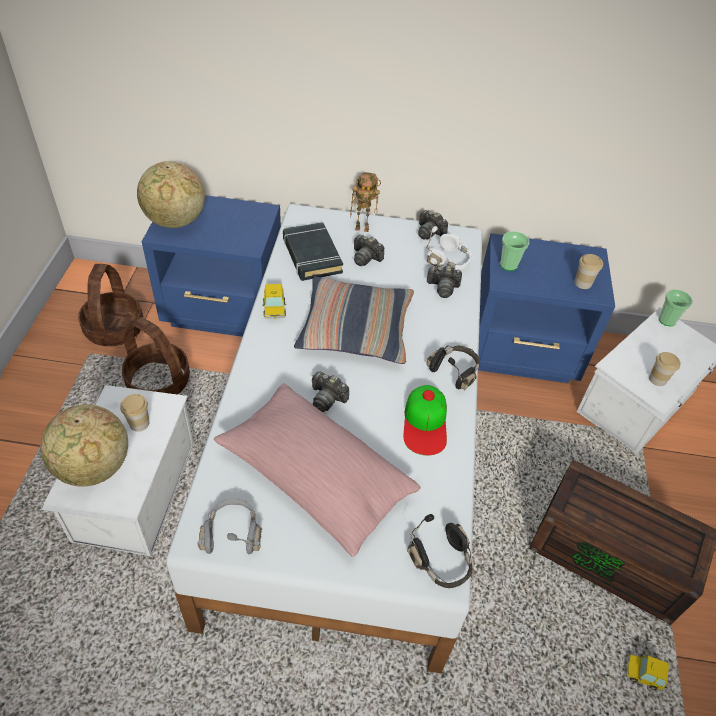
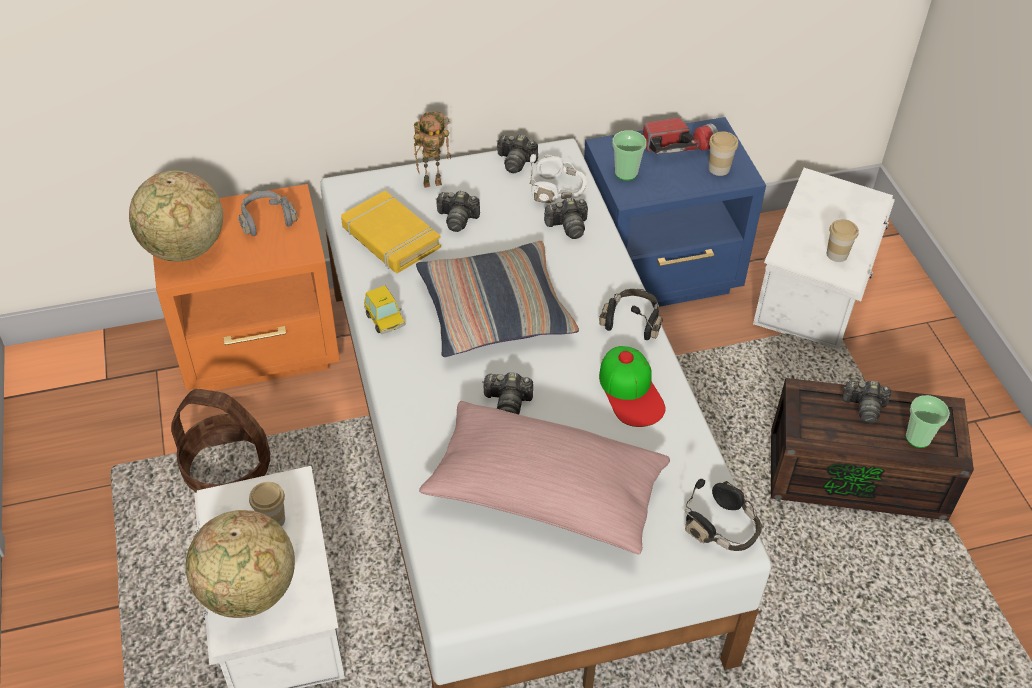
camera: 20 degrees left, 0 degrees up
basket [78,264,143,346] -> none
blue nightstand [142,195,281,337] -> orange nightstand [153,184,340,391]
grey headphones [198,497,262,554] -> grey headphones moved to [238,191,298,236]
black book [283,222,343,281] -> yellow book [341,191,441,273]
toy car [626,654,669,691] -> none
cup [659,290,693,326] -> cup moved to [906,395,950,448]
none -> flashlight [643,118,718,155]
none -> camera [842,381,891,424]

